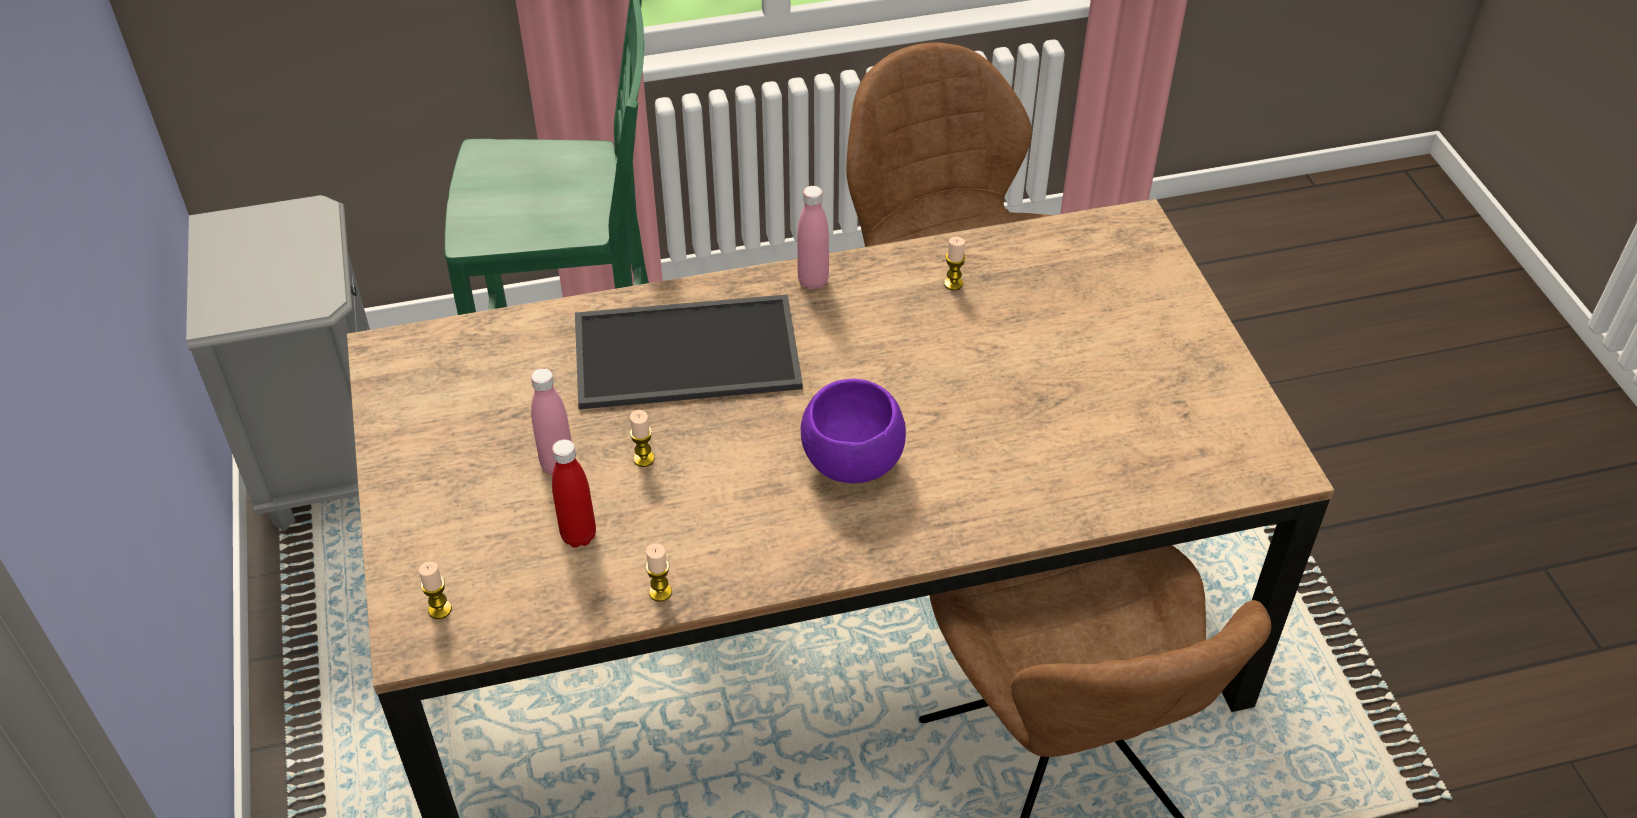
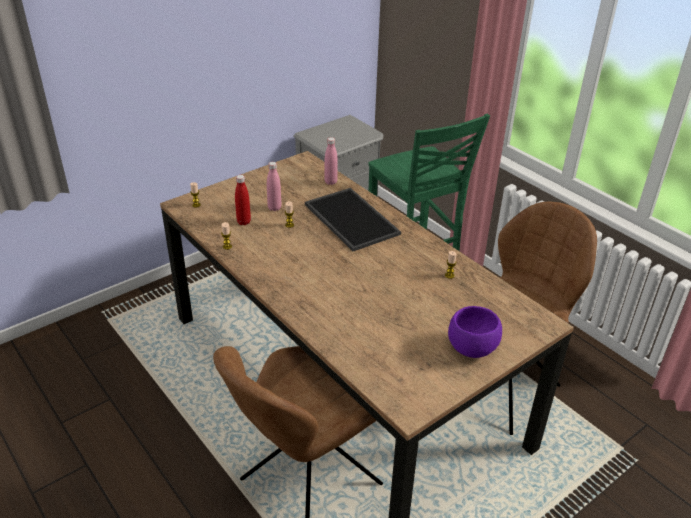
camera: 65 degrees right, 10 degrees down
pink bottle [797,186,829,290] -> pink bottle moved to [324,137,338,185]
purple bowl [801,378,906,483] -> purple bowl moved to [448,306,502,358]

